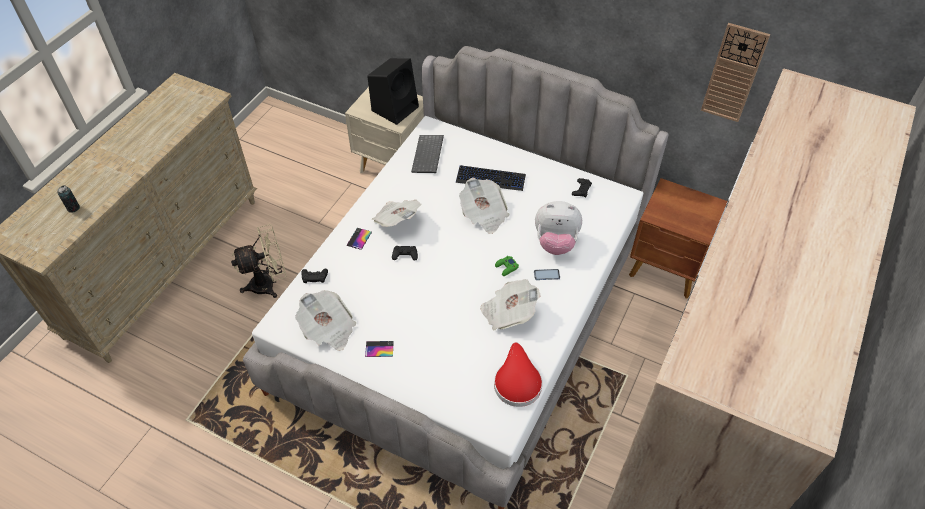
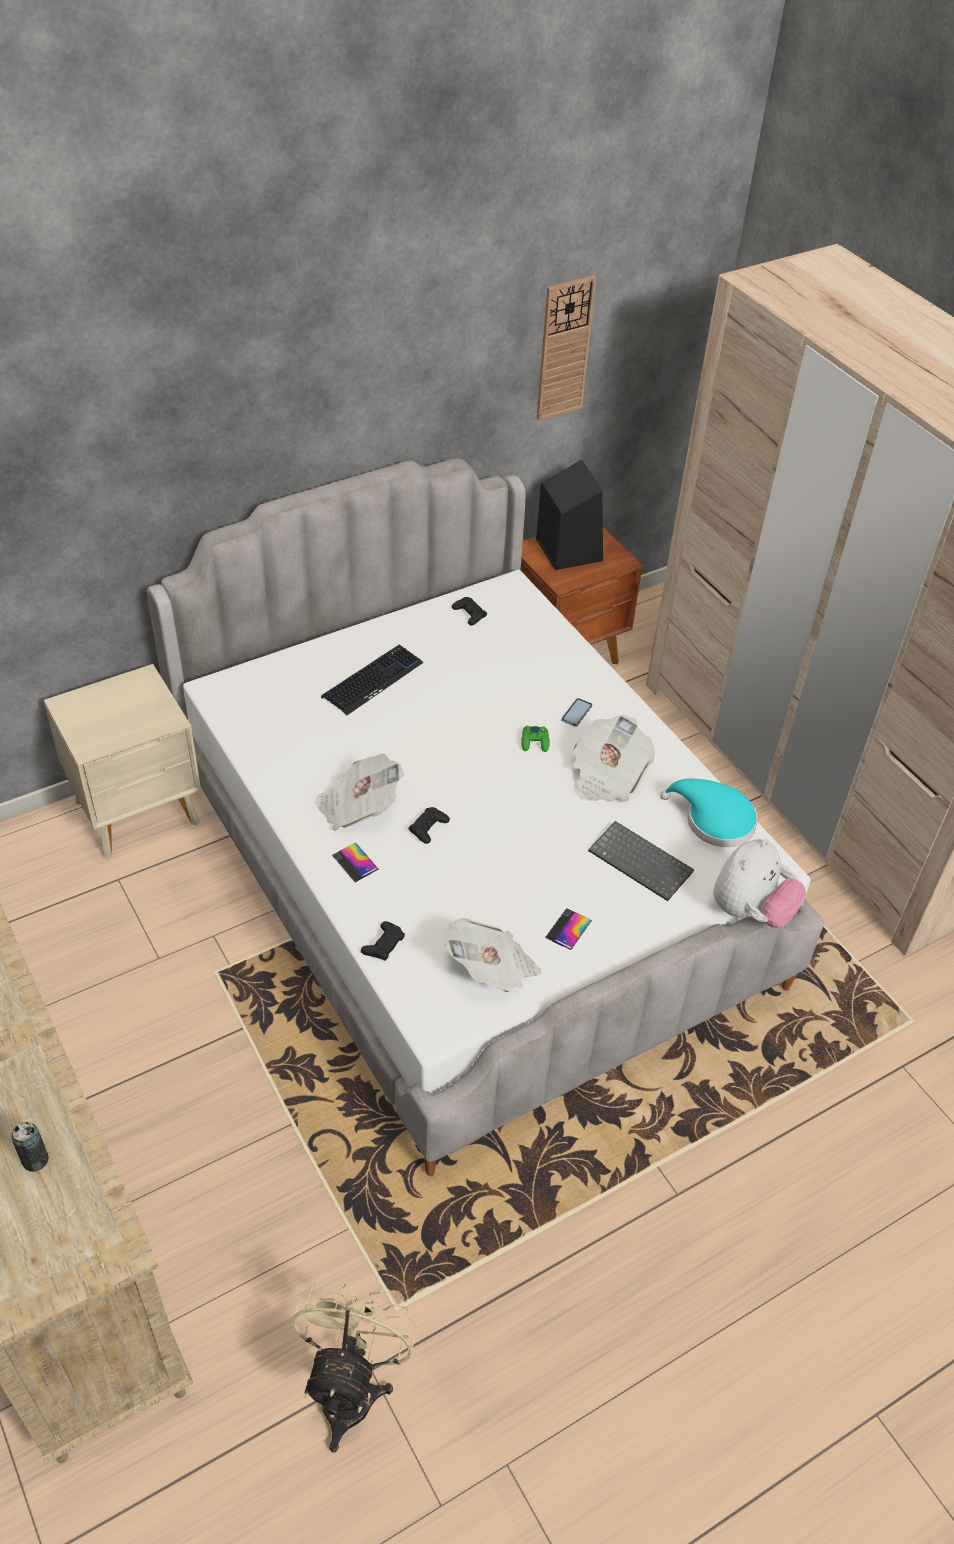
camera: 60 degrees left, 5 degrees down
beige fan [231,224,286,298] -> beige fan moved to [292,1282,418,1452]
black speaker [367,58,419,125] -> black speaker moved to [536,460,603,570]
keyboard [411,135,444,173] -> keyboard moved to [588,821,694,901]
newspaper [459,178,509,234] -> none
red hat [494,343,543,407] -> turquoise hat [660,779,758,847]
plush toy [535,201,582,255] -> plush toy moved to [713,839,806,928]

